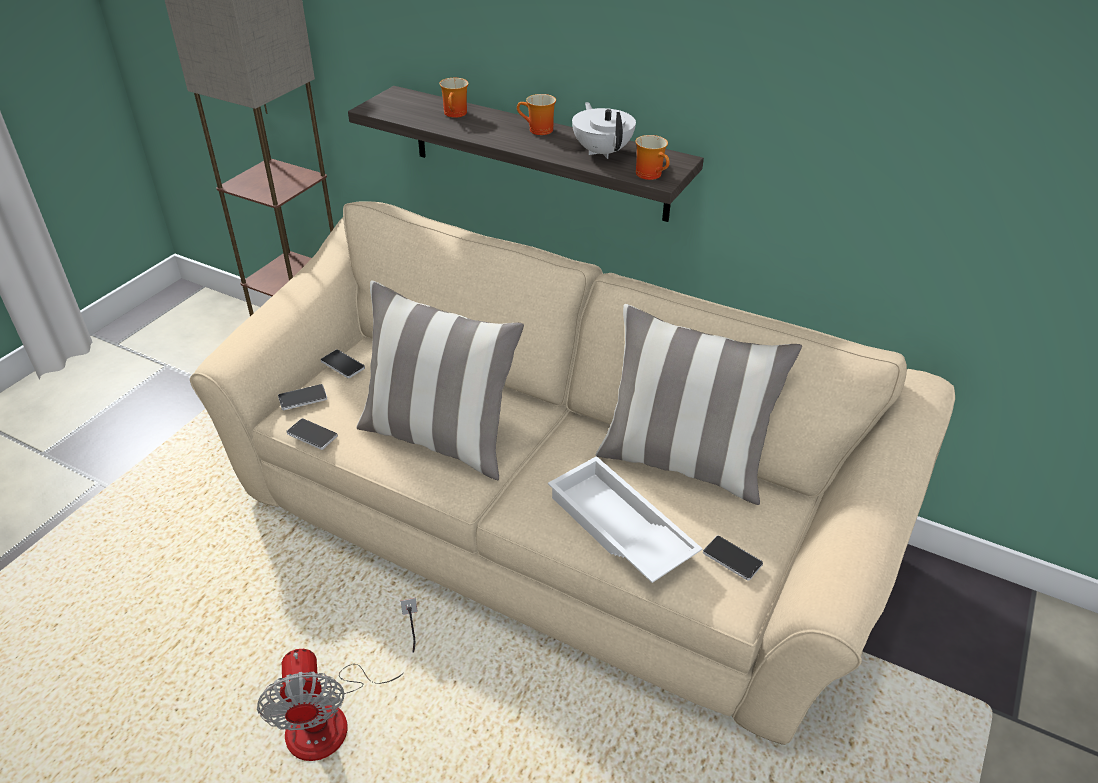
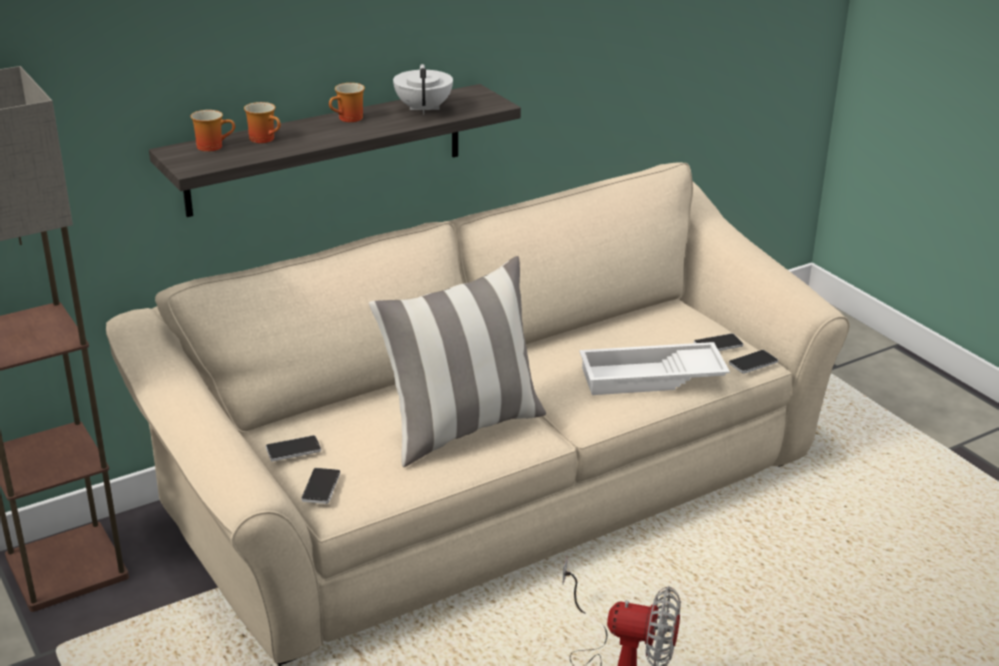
camera: 60 degrees left, 10 degrees down
phone [287,418,338,450] -> phone moved to [729,350,778,374]
white teapot [572,102,636,159] -> white teapot turned 75 degrees clockwise [393,64,453,115]
pillow [596,304,802,505] -> none
mug [635,135,670,180] -> mug moved to [190,110,235,151]

